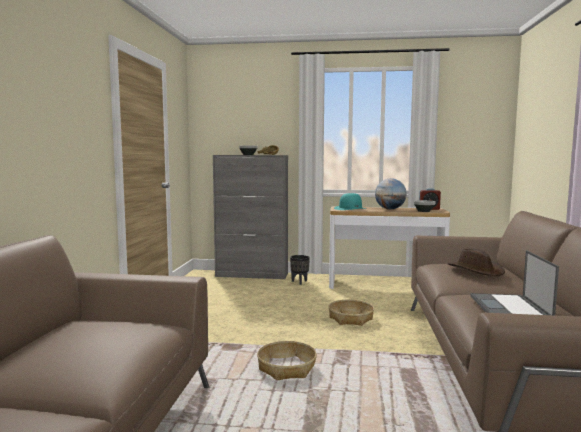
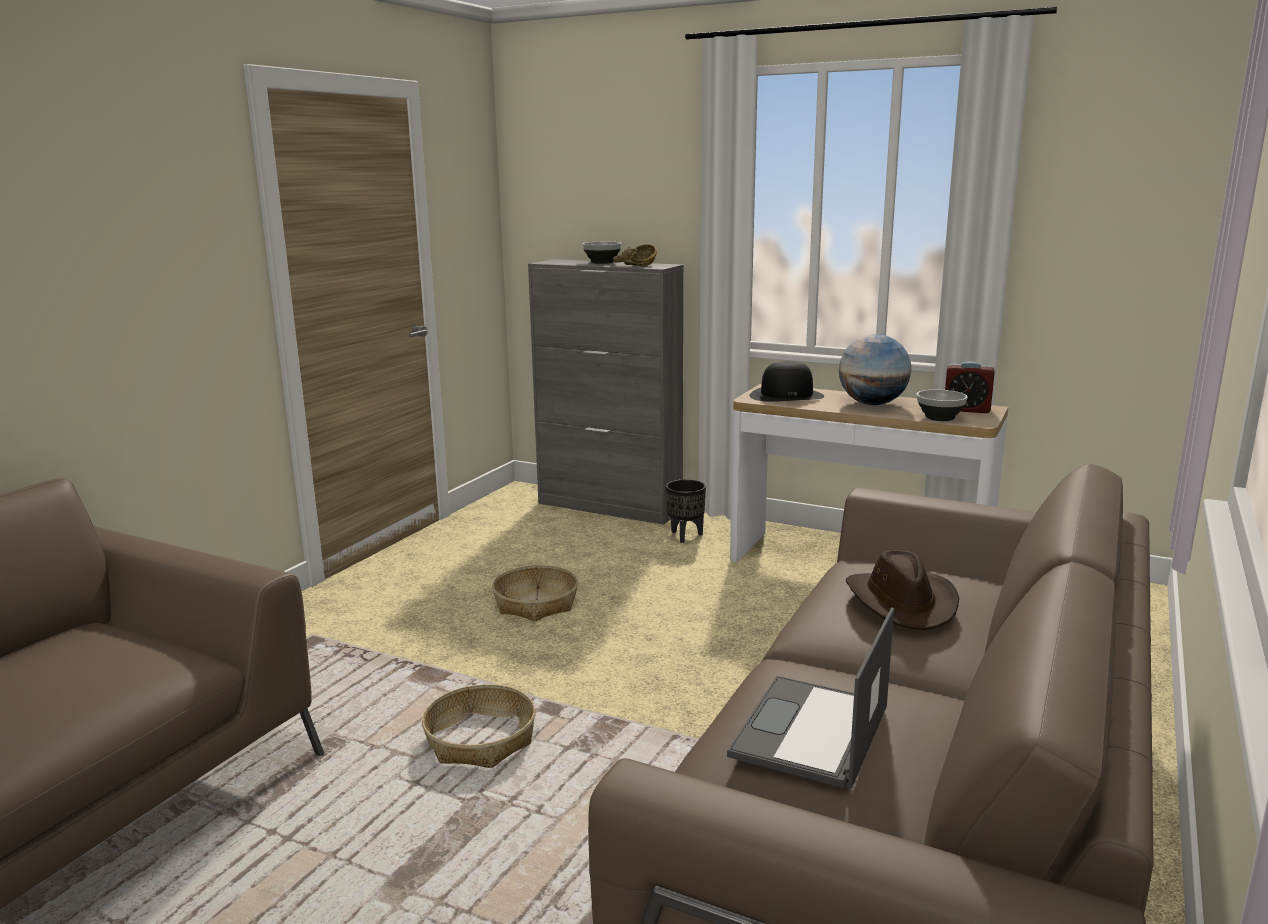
camera: 20 degrees right, 10 degrees up
basket [328,300,374,326] -> basket moved to [492,565,578,622]
turquoise hat [334,193,367,210] -> black hat [749,361,824,402]

